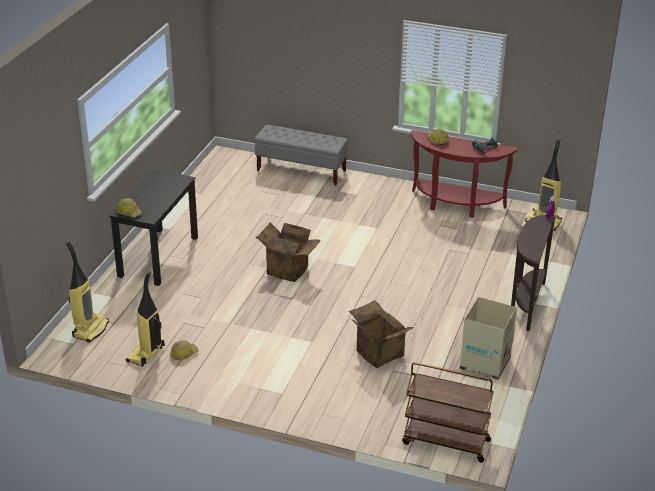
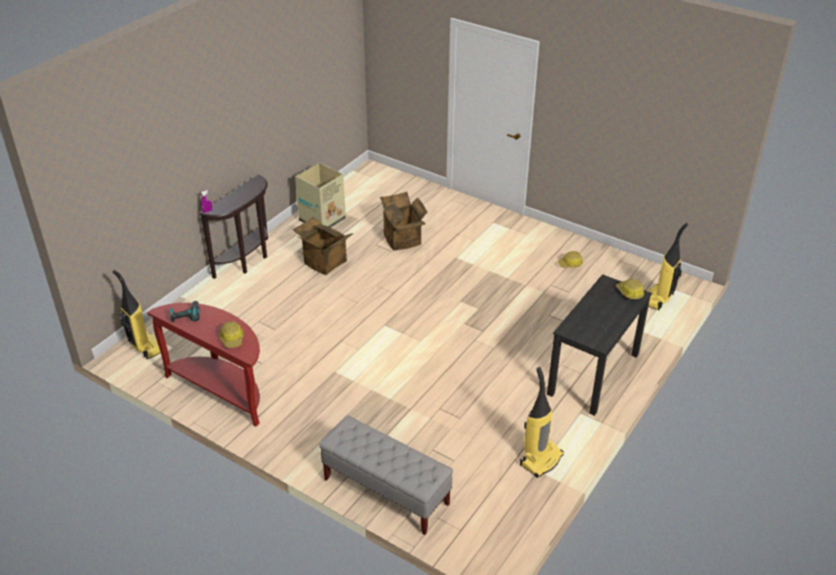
camera: 165 degrees left, 5 degrees up
vacuum cleaner [126,271,165,367] -> vacuum cleaner moved to [520,367,564,478]
cardboard box [256,223,321,282] -> cardboard box moved to [292,217,353,275]
brown cart [402,362,494,463] -> none

